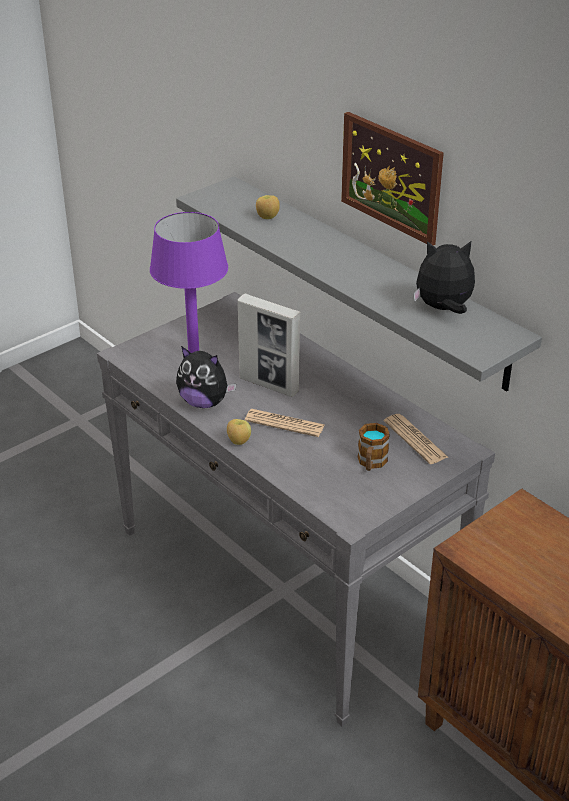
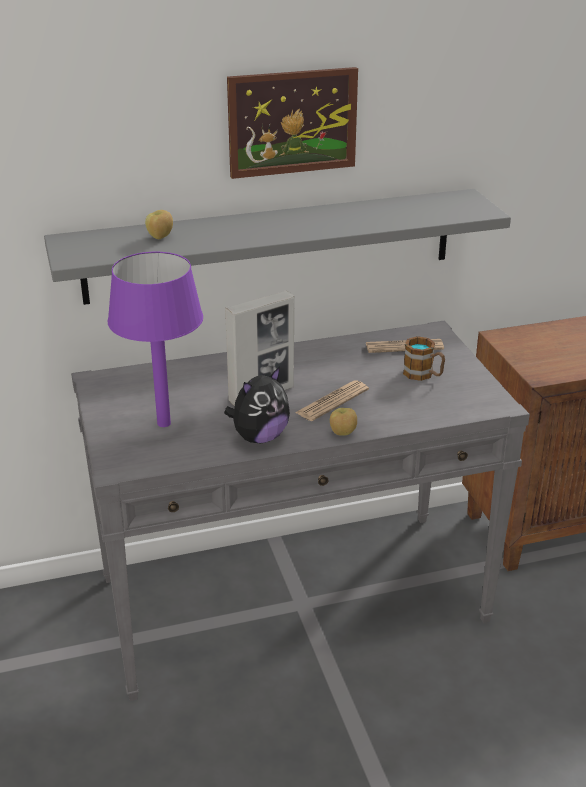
camera: 65 degrees left, 5 degrees down
plush toy [413,240,475,314] -> none

